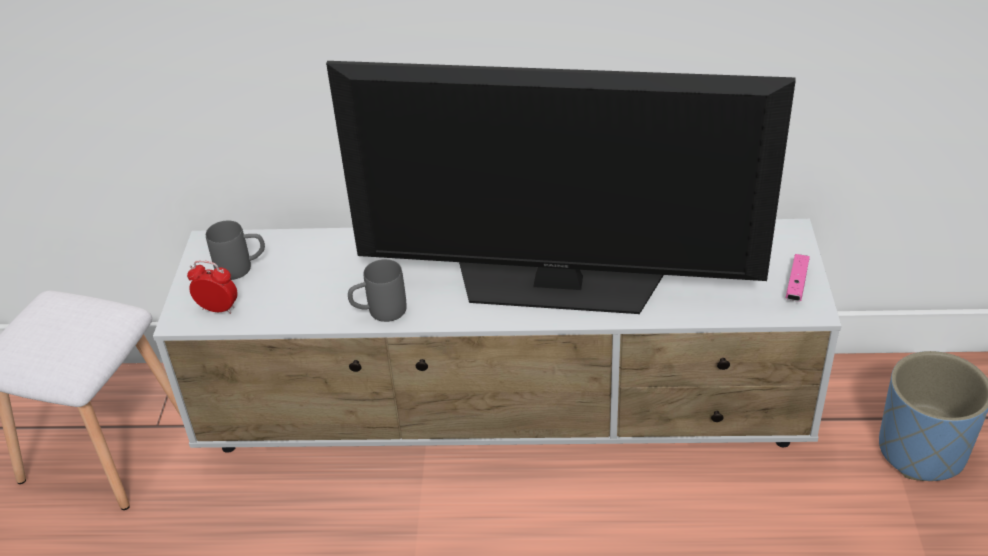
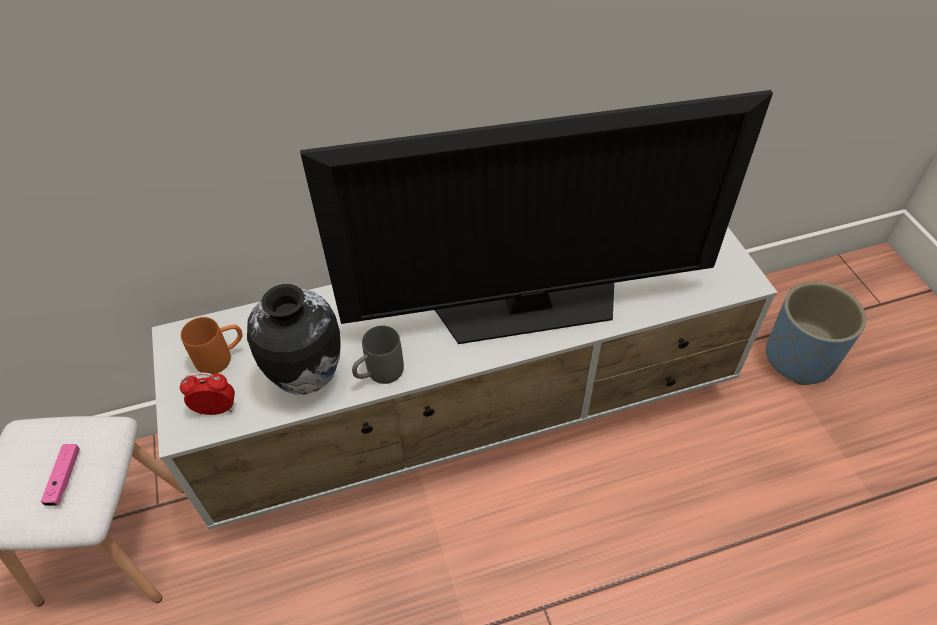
camera: 20 degrees left, 10 degrees up
grey mug [206,220,265,280] -> orange mug [181,317,243,374]
pink game controller [786,254,810,301] -> pink game controller moved to [41,444,80,506]
none -> vase [247,284,341,394]

